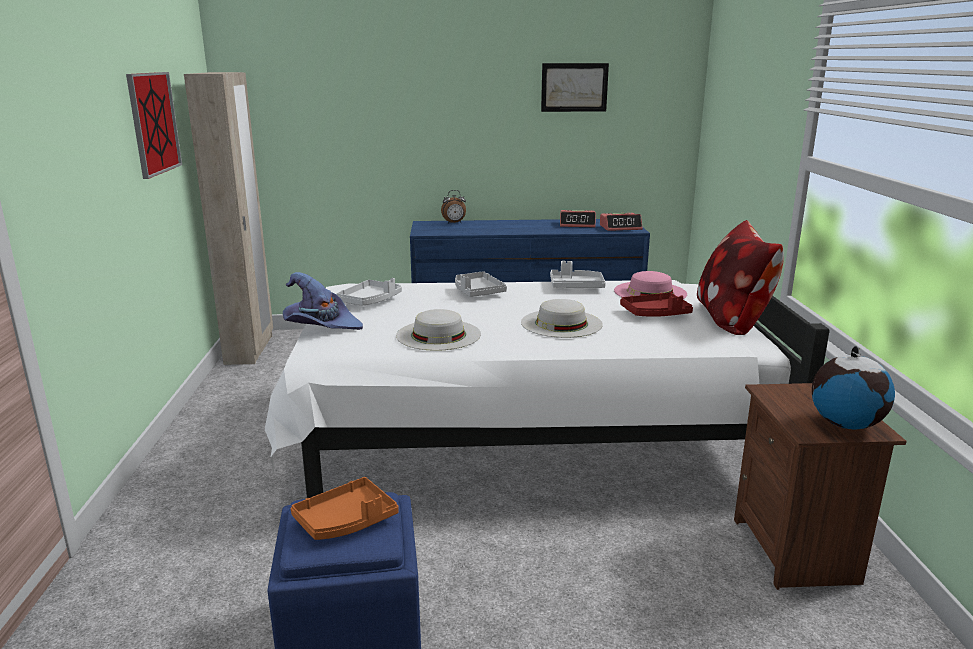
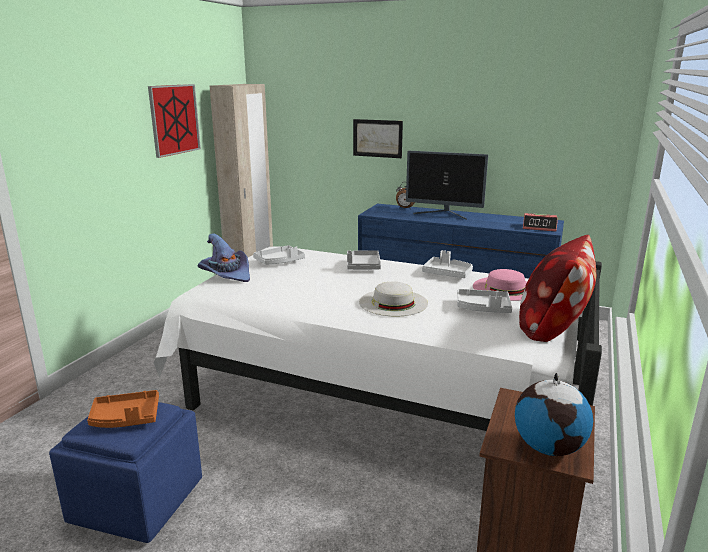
camera: 25 degrees right, 0 degrees up
white hat [396,309,481,351] -> none
picture [541,63,609,112] -> picture moved to [353,119,403,158]
alarm clock [560,210,596,227] -> none
red tray [620,293,693,317] -> white tray [457,289,512,313]
none -> monitor [406,151,488,220]

